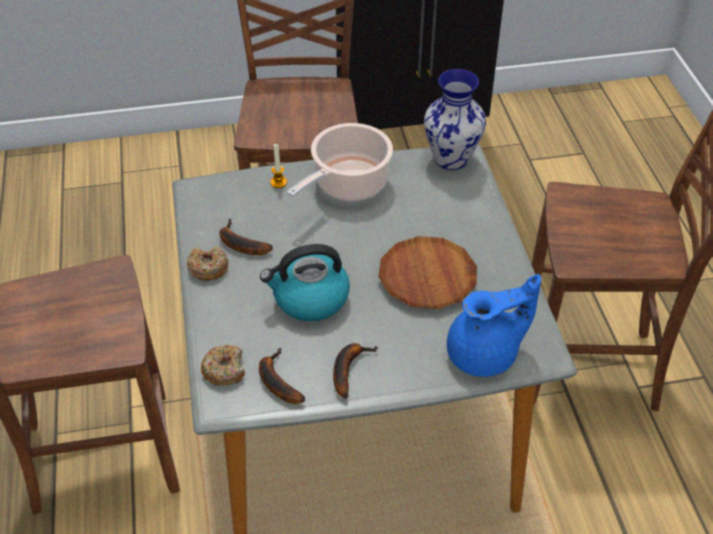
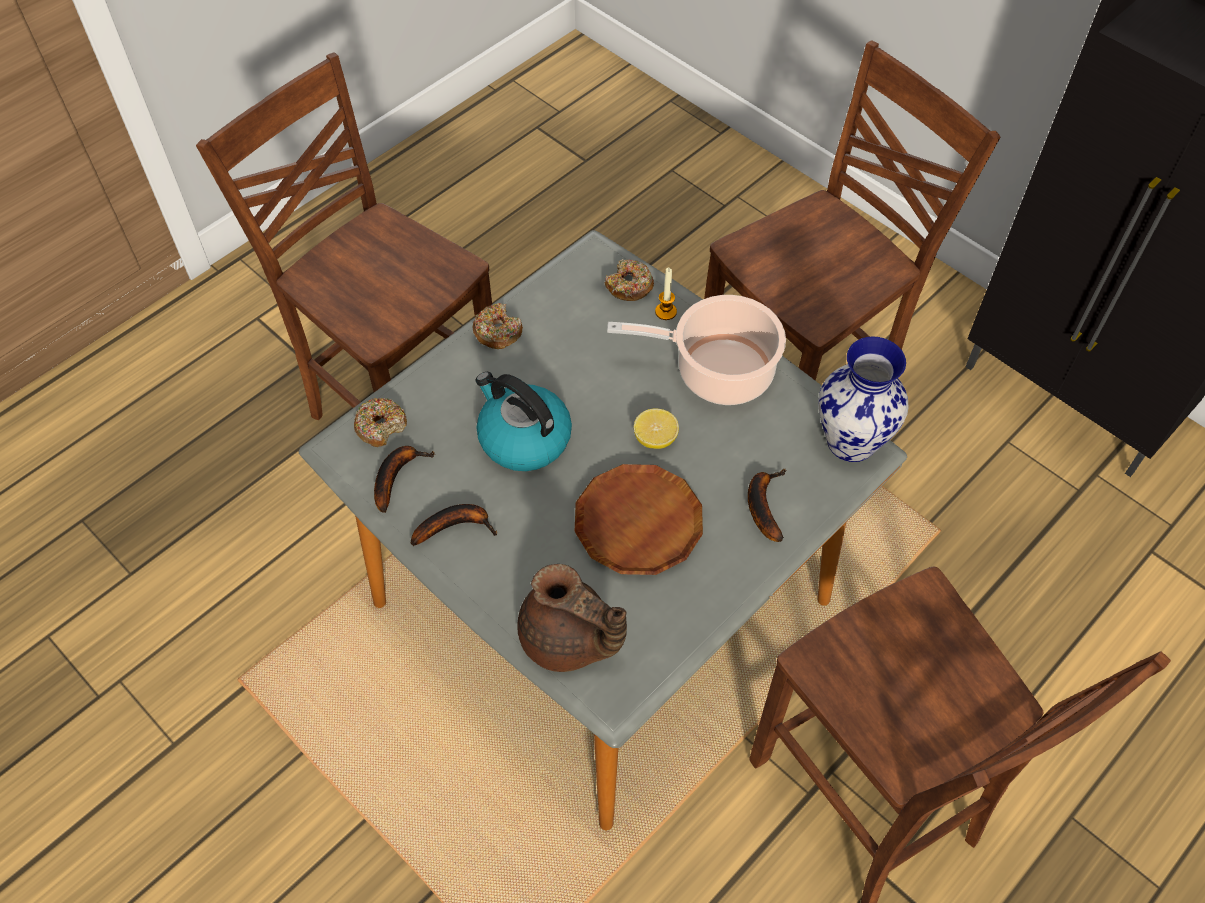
camera: 55 degrees right, 10 degrees up
banana [220,219,273,255] -> banana moved to [748,469,787,542]
blue teapot [447,274,541,377] -> brown teapot [517,564,627,672]
none -> donut [605,259,654,301]
none -> lemon [634,408,679,449]

